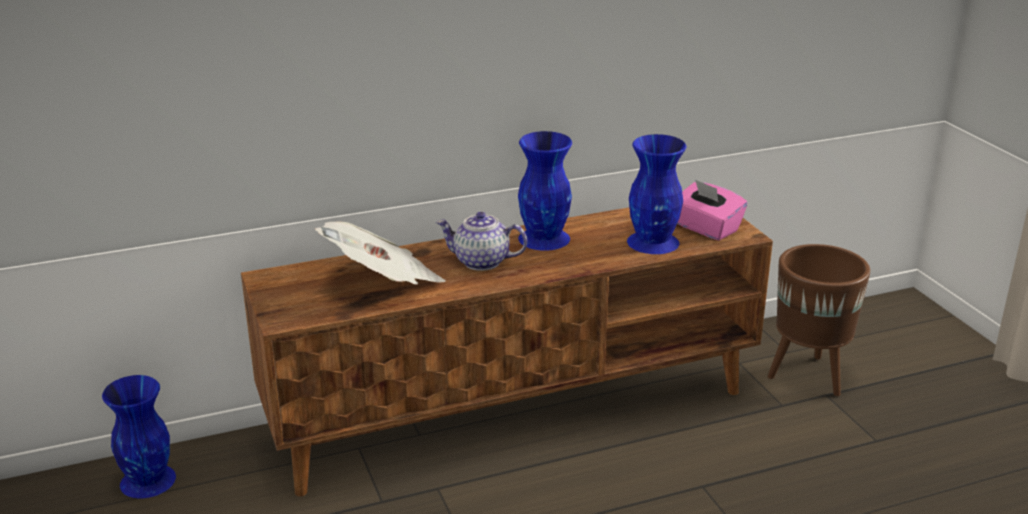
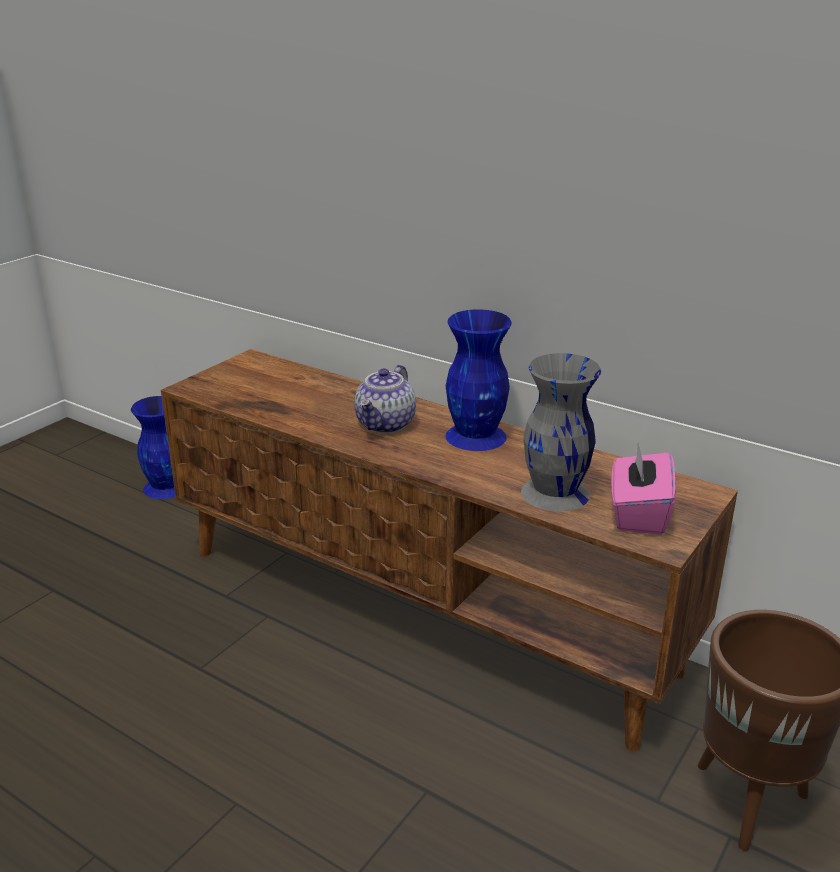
camera: 55 degrees right, 0 degrees up
newspaper [315,221,446,285] -> none
teapot [436,211,527,271] -> teapot turned 135 degrees counterclockwise [354,365,416,433]
blue vase [627,134,686,254] -> grey vase [521,353,601,512]

